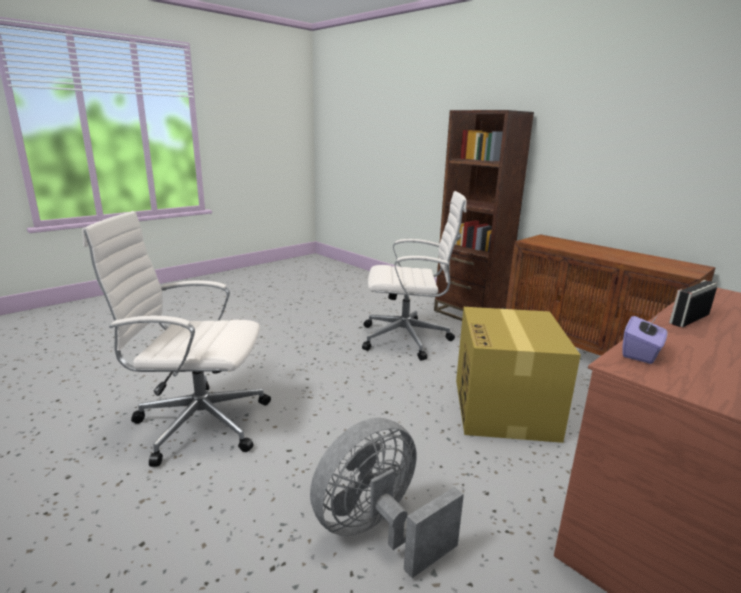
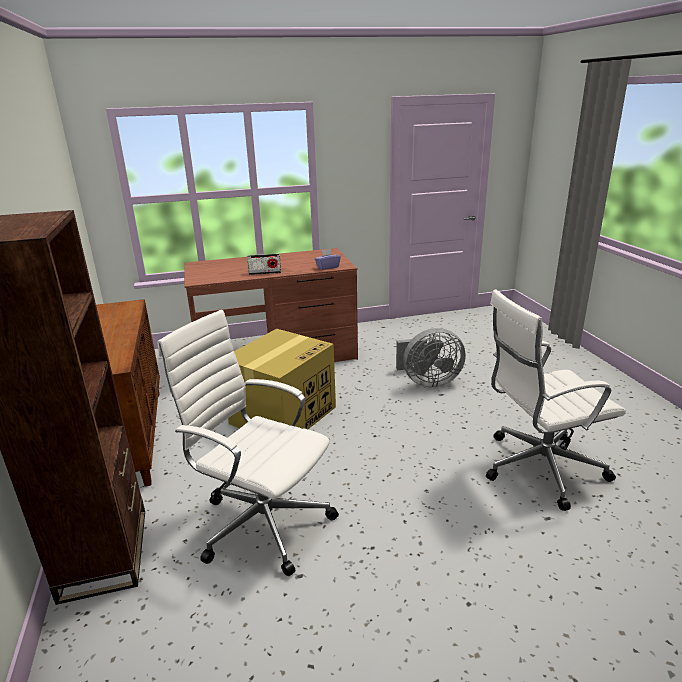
camera: 150 degrees left, 5 degrees up
white office chair [82,211,271,467] -> white office chair turned 135 degrees clockwise [486,289,626,511]

